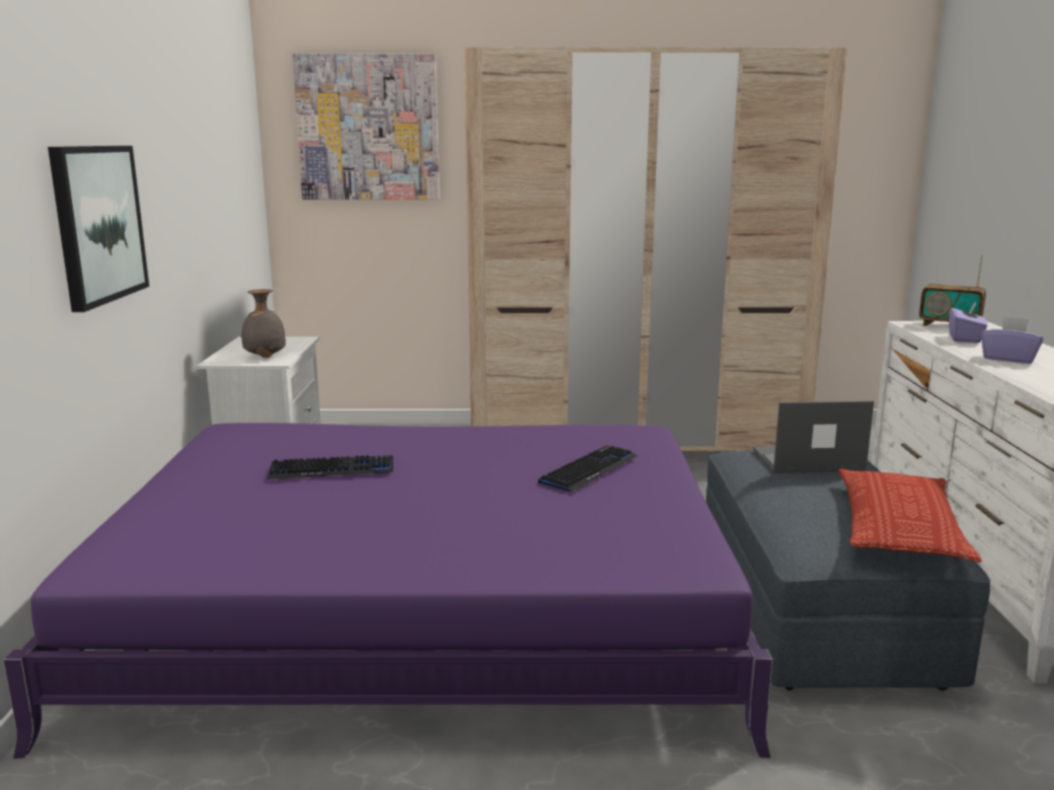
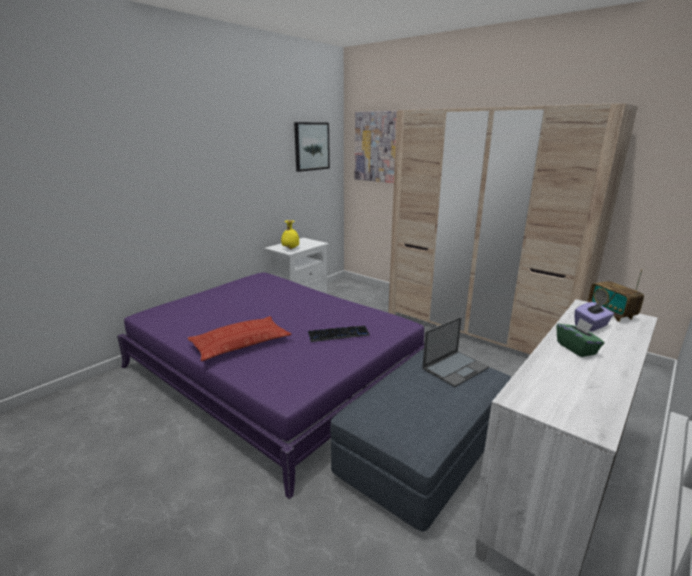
camera: 40 degrees right, 5 degrees up
picture [48,146,149,312] -> picture moved to [294,122,330,172]
grey vase [241,289,286,358] -> yellow vase [281,220,300,249]
keyboard [267,455,393,480] -> none
laptop [753,401,874,473] -> laptop turned 105 degrees clockwise [422,317,489,387]
pillow [839,469,982,562] -> pillow moved to [188,316,292,361]
purple tissue box [981,316,1044,364] -> green tissue box [557,318,604,357]

